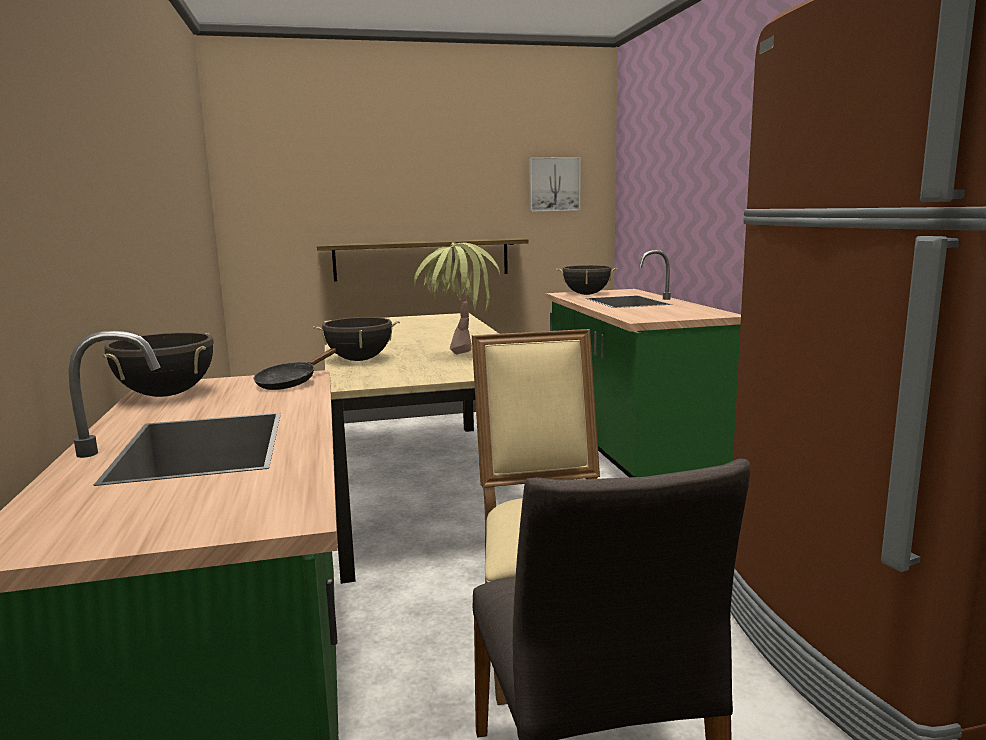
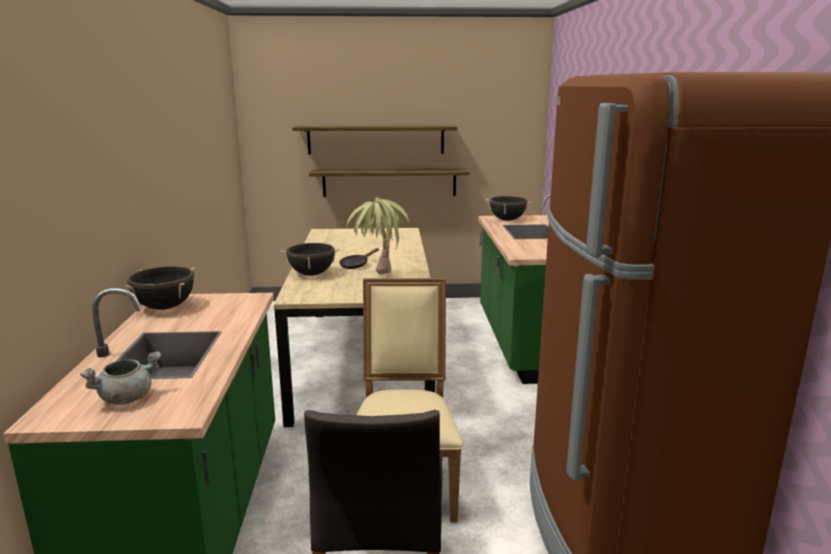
camera: 10 degrees right, 5 degrees up
black frying pan [254,348,336,390] -> black frying pan moved to [339,248,379,269]
picture [529,157,581,212] -> none
none -> grey cooking pot [80,351,161,405]
none -> shelf [293,125,457,154]

